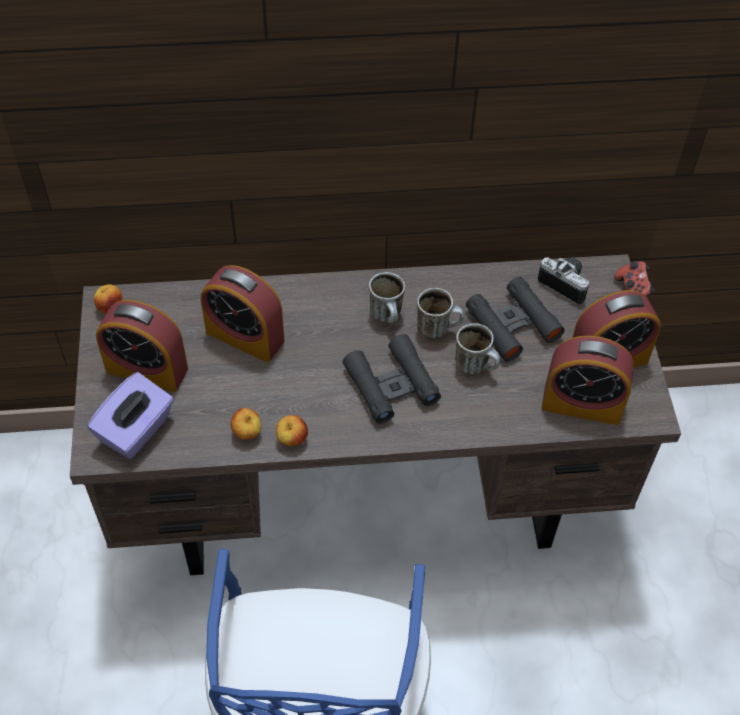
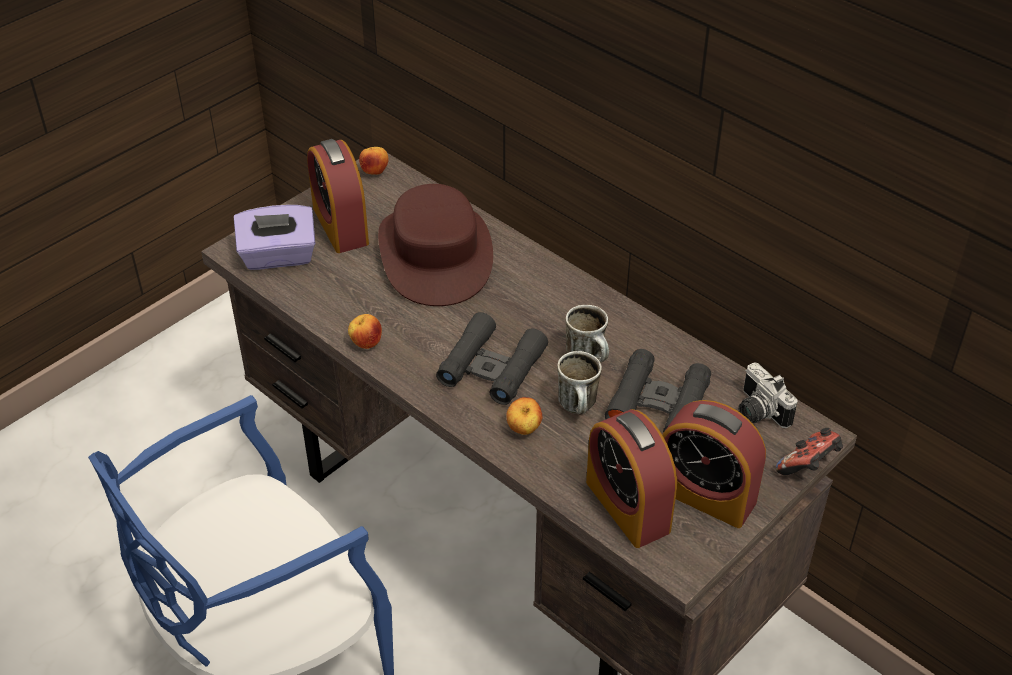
camera: 50 degrees right, 10 degrees down
alarm clock [201,265,285,362] -> brown hat [378,184,493,306]
apple [231,408,261,440] -> apple moved to [506,397,542,435]
mug [369,272,405,324] -> none
camera [538,257,589,305] -> camera turned 150 degrees clockwise [738,362,798,428]

